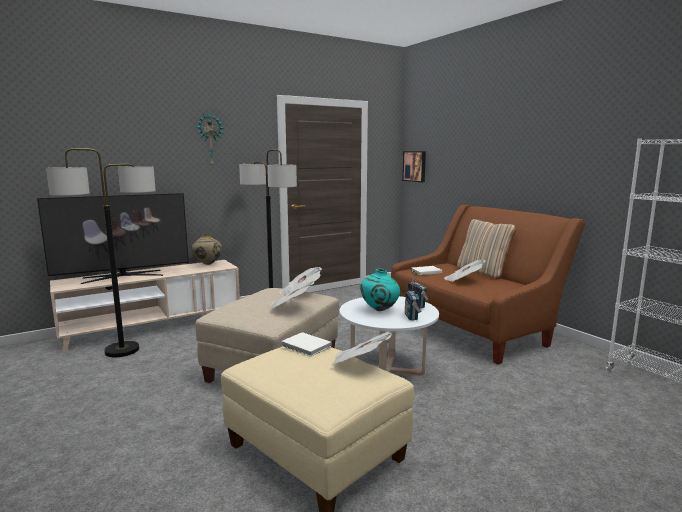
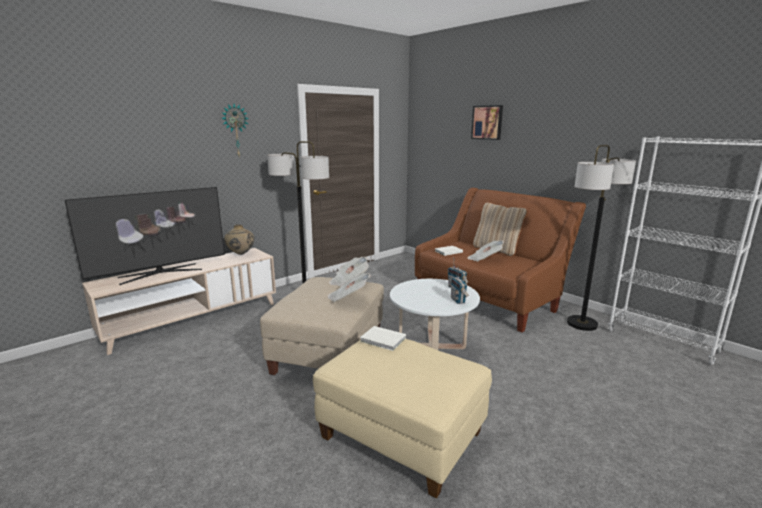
camera: 10 degrees left, 5 degrees up
floor lamp [46,148,156,357] -> floor lamp moved to [567,145,636,331]
newspaper [332,332,392,365] -> none
turquoise vase [360,268,400,311] -> none
picture [402,151,426,182] -> picture moved to [471,105,503,140]

